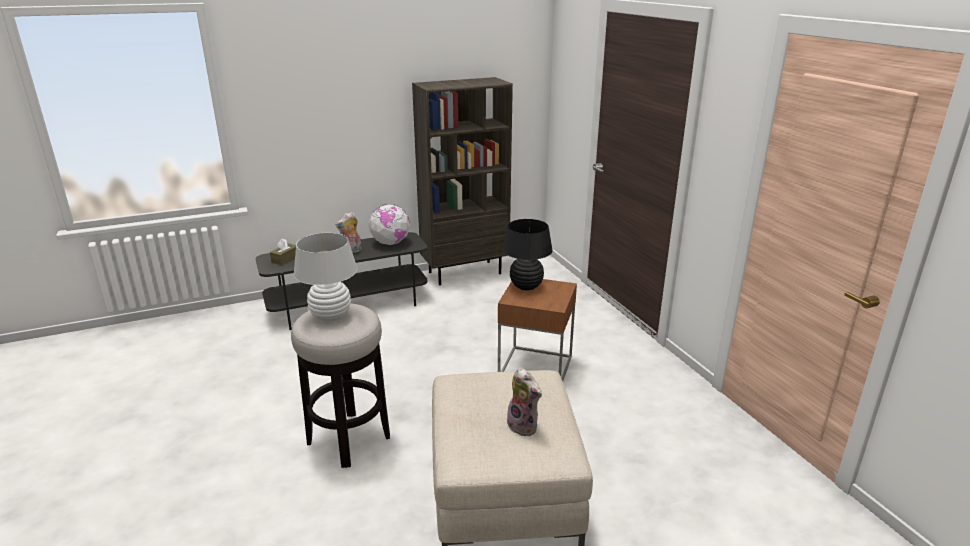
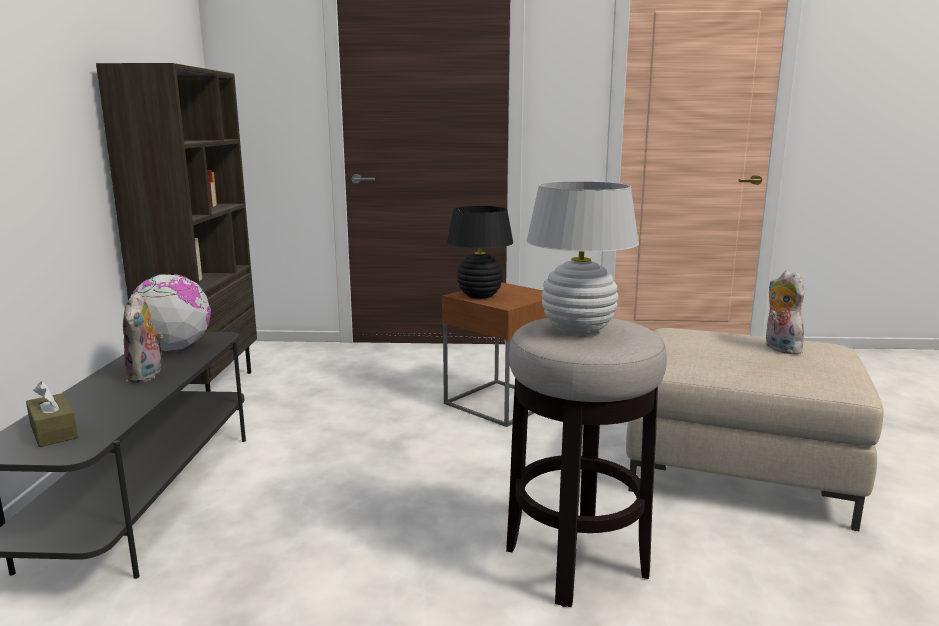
camera: 65 degrees left, 10 degrees down
plush toy [506,367,542,437] -> plush toy turned 90 degrees counterclockwise [766,270,804,354]

